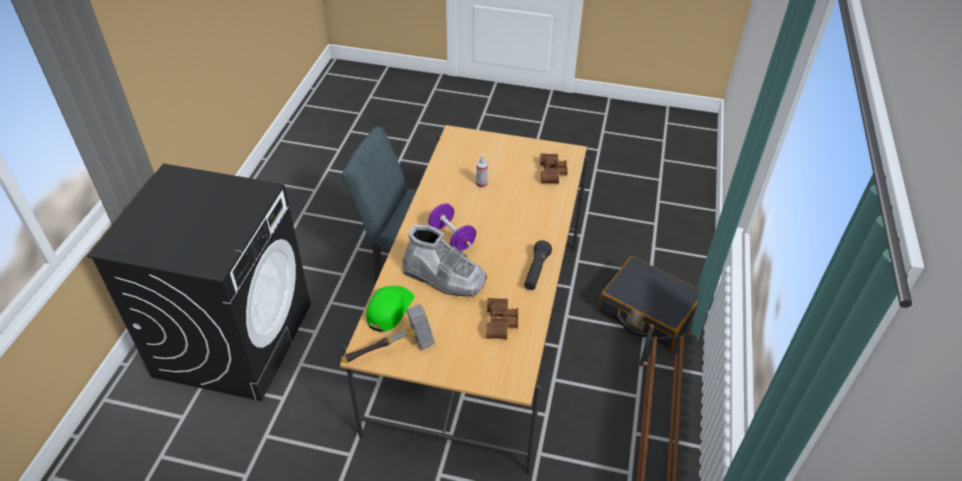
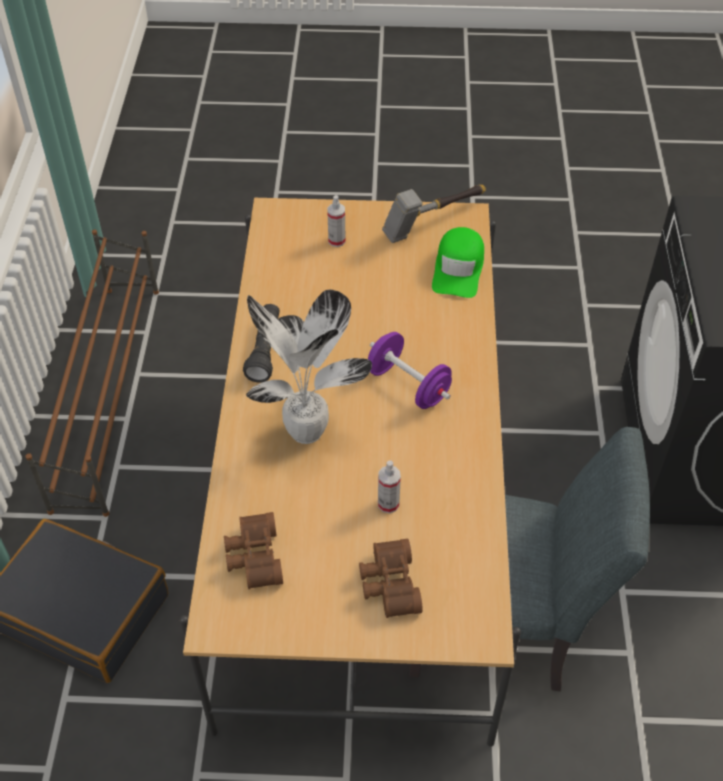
camera: 170 degrees right, 5 degrees up
grey boot [403,225,487,297] -> none
brown binoculars [486,298,518,339] -> brown binoculars moved to [359,539,423,618]
none -> potted plant [246,290,372,444]
none -> spray bottle [327,195,346,247]

